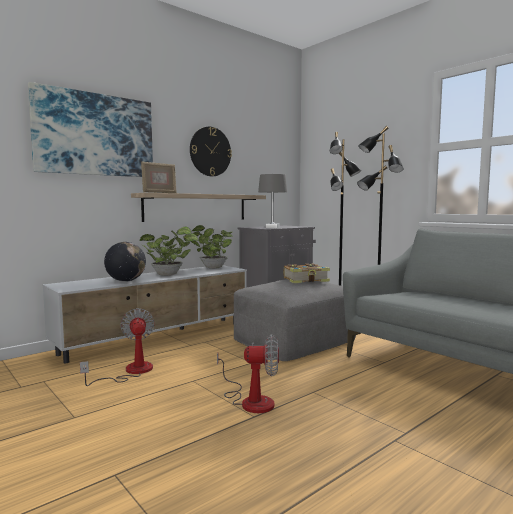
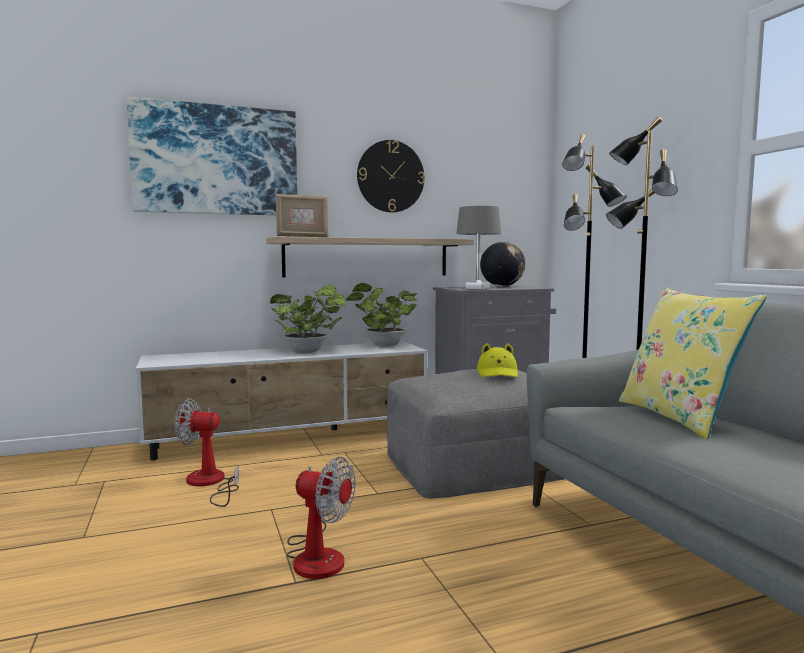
camera: 20 degrees right, 0 degrees up
fan [80,308,155,386] -> fan turned 90 degrees counterclockwise [174,398,239,507]
globe [104,242,146,282] -> globe moved to [480,242,525,287]
book [284,264,330,283] -> yellow hat [477,343,518,378]
none -> yellow pillow [619,288,766,439]

